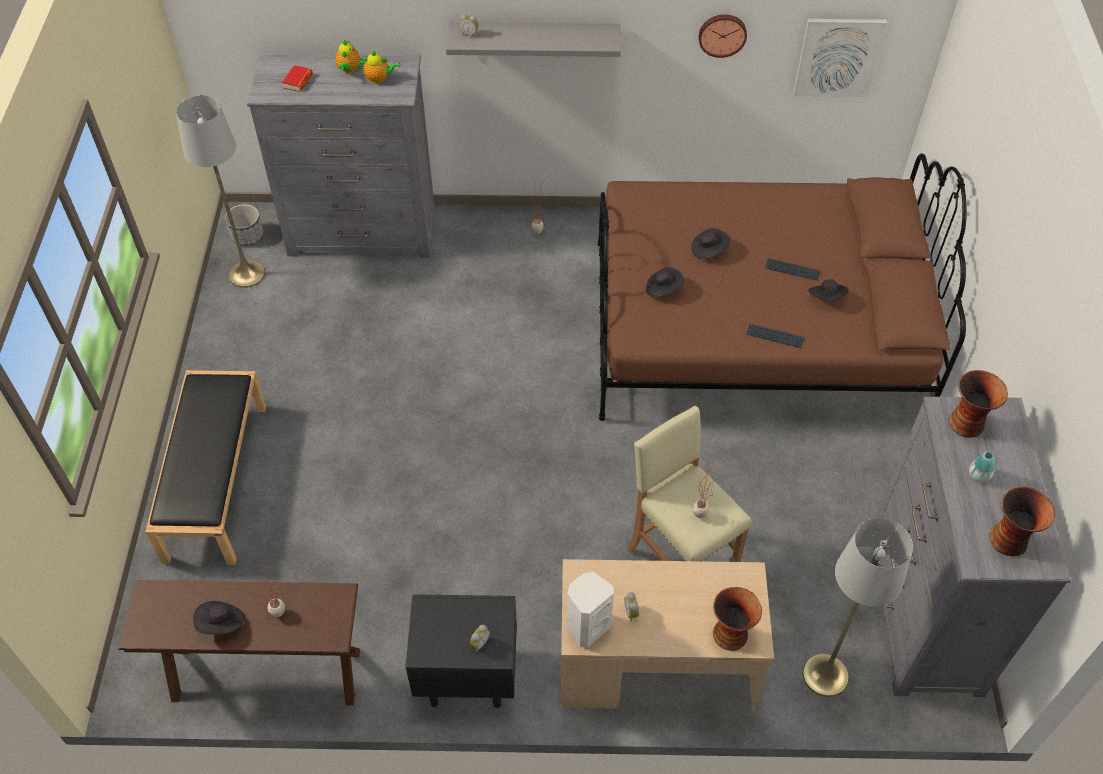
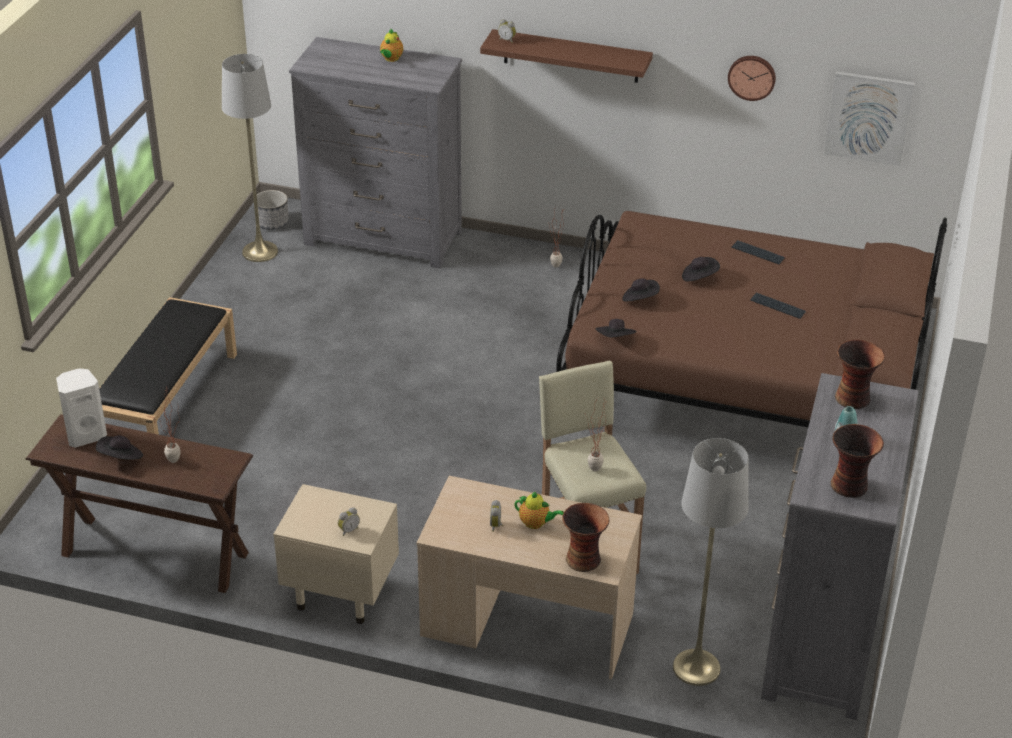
camera: 15 degrees right, 15 degrees down
book [282,65,313,92] -> none
teapot [358,51,401,84] -> teapot moved to [514,492,564,529]
black nightstand [405,594,517,708] -> beige nightstand [273,484,399,624]
grey shelf [446,22,621,57] -> brown shelf [480,29,653,83]
white speaker [567,572,614,648] -> white speaker moved to [56,368,107,448]
keyboard [746,324,804,348] -> keyboard moved to [731,240,785,264]
black hat [808,279,849,302] -> black hat moved to [595,319,636,337]

